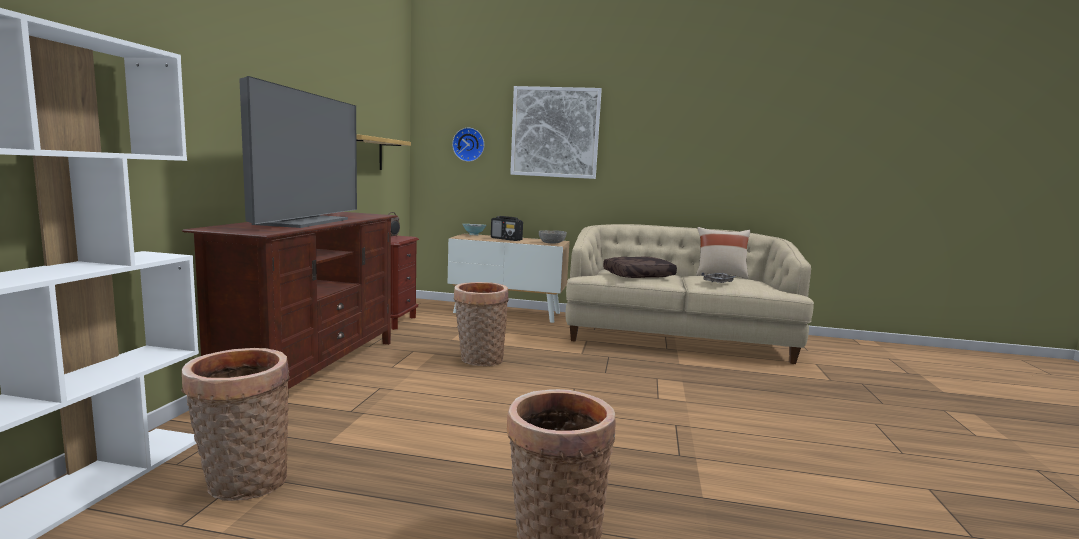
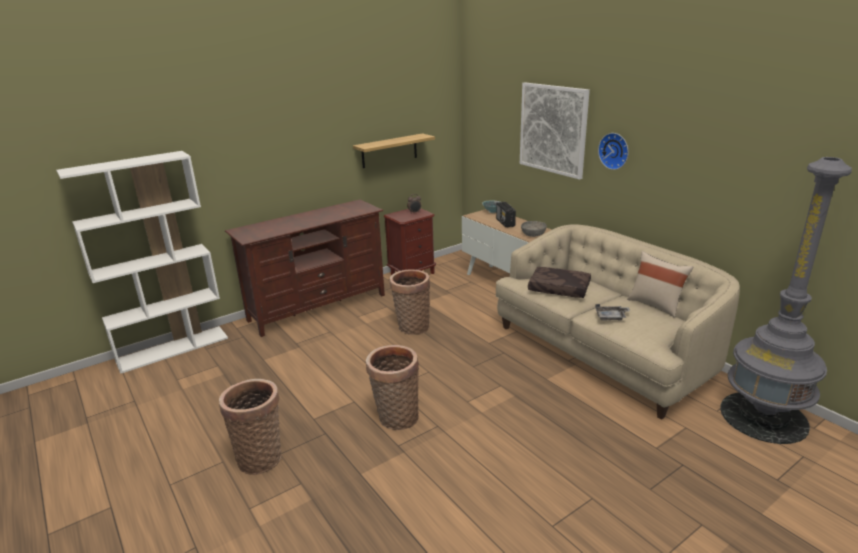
camera: 45 degrees right, 15 degrees up
basket [181,348,290,501] -> basket moved to [366,345,419,430]
television [239,76,357,228] -> none
wall clock [452,128,484,162] -> wall clock moved to [598,133,629,170]
none -> grey floor lamp [720,157,852,444]

